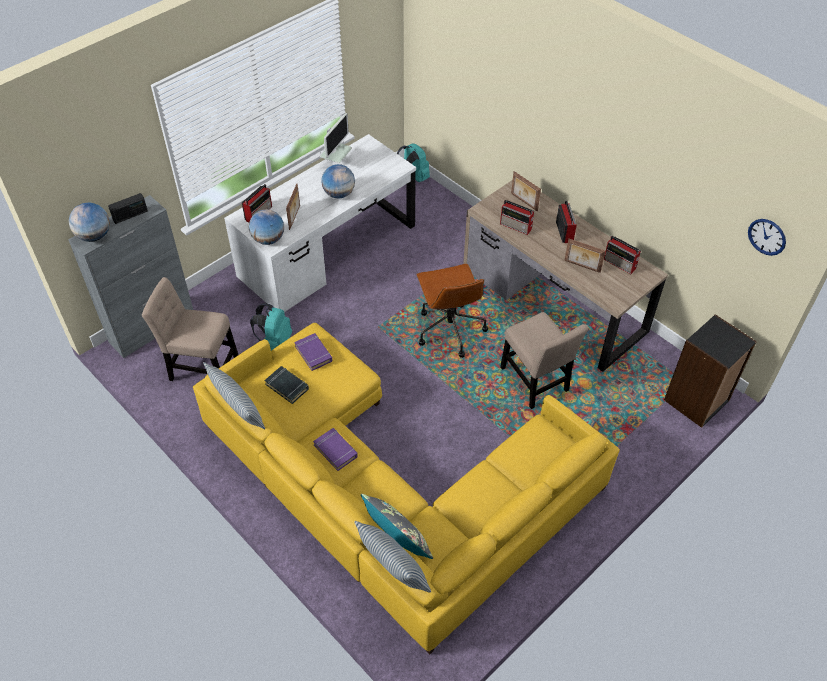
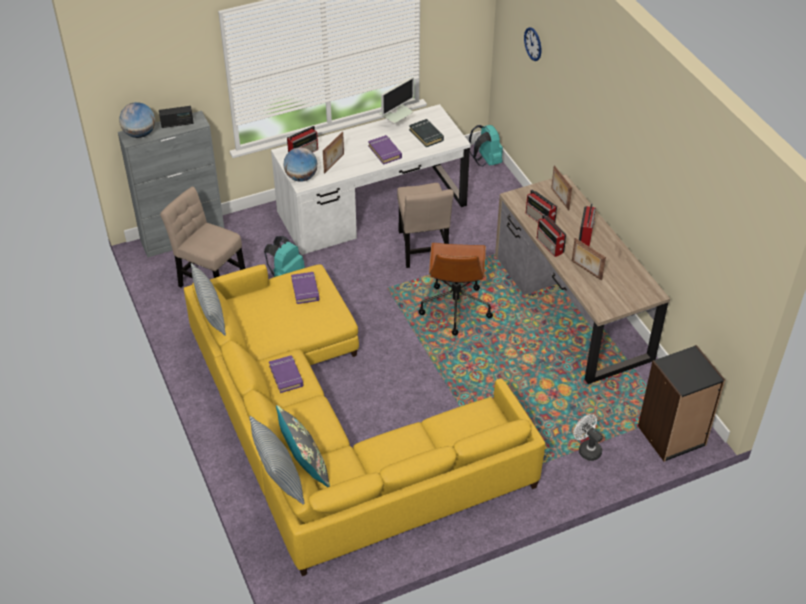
camera: 20 degrees right, 5 degrees down
black book [265,366,309,404] -> black book moved to [409,119,444,147]
globe [321,164,355,198] -> purple book [368,135,402,165]
beige chair [500,312,588,409] -> beige chair moved to [397,183,454,268]
radio [604,236,641,274] -> radio moved to [537,214,566,257]
wall clock [748,219,786,256] -> wall clock moved to [524,27,541,61]
none -> white fan [573,414,603,461]

